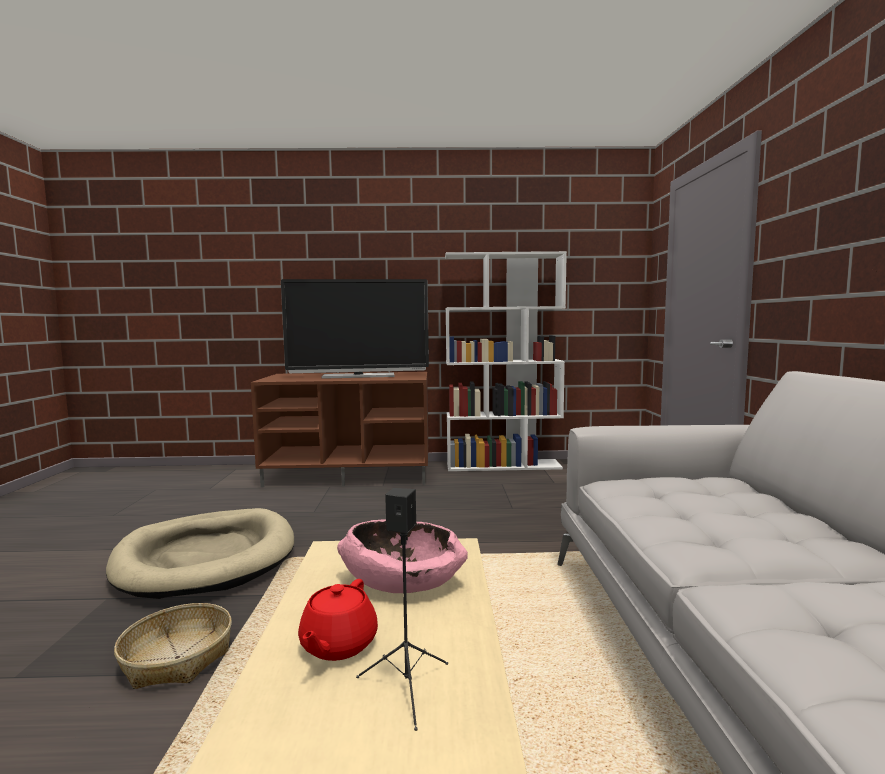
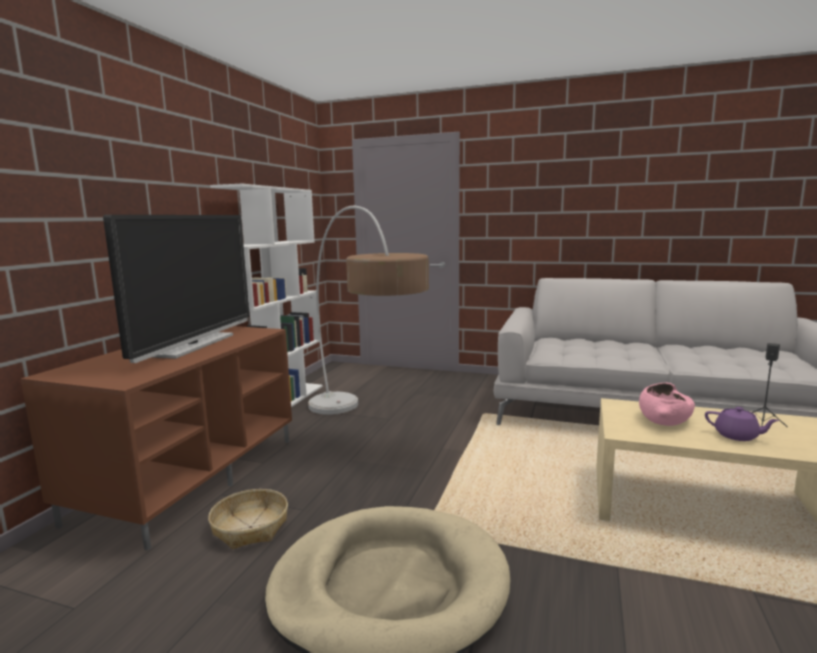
camera: 70 degrees left, 5 degrees up
basket [114,603,232,689] -> basket moved to [208,489,288,549]
red teapot [298,579,378,661] -> purple teapot [705,407,780,441]
none -> floor lamp [308,206,429,415]

